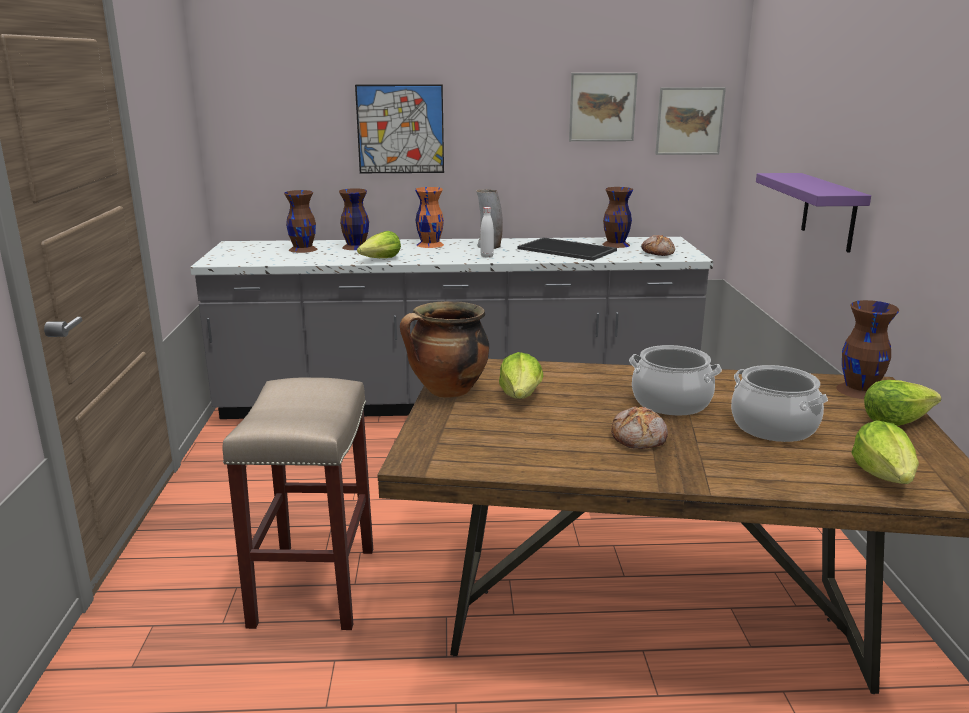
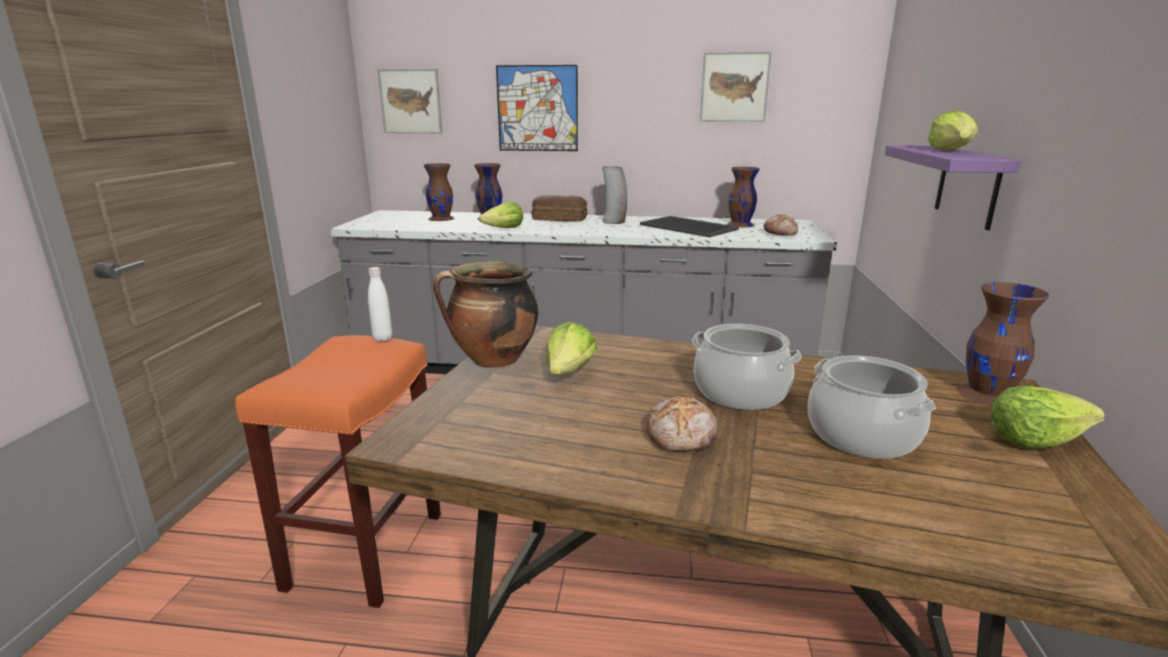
camera: 10 degrees right, 0 degrees up
beige stool [223,377,373,630] -> orange stool [235,335,441,608]
orange vase [415,187,444,248] -> bread [532,195,587,222]
white bottle [481,207,494,258] -> white bottle moved to [368,267,392,341]
picture [655,87,726,155] -> picture moved to [377,69,442,134]
lettuce [851,420,919,484] -> lettuce moved to [928,111,978,150]

